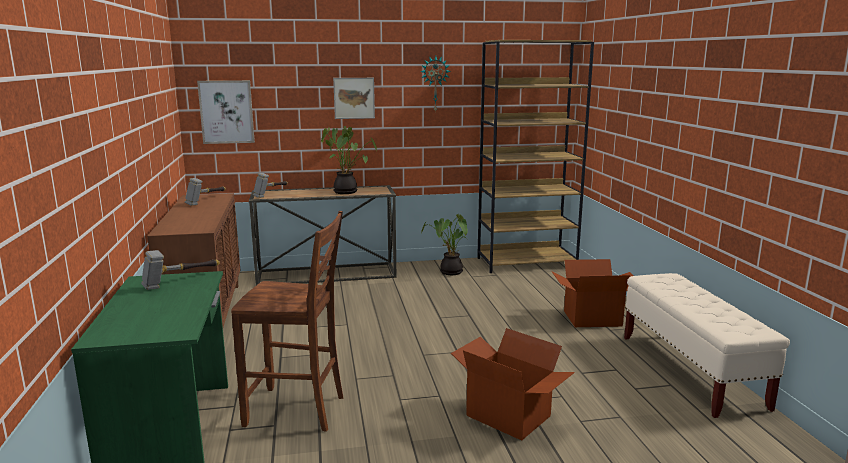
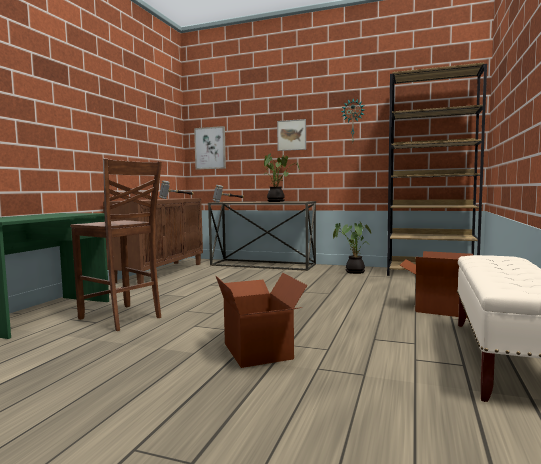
camera: 30 degrees right, 10 degrees down
hammer [141,250,220,290] -> none

